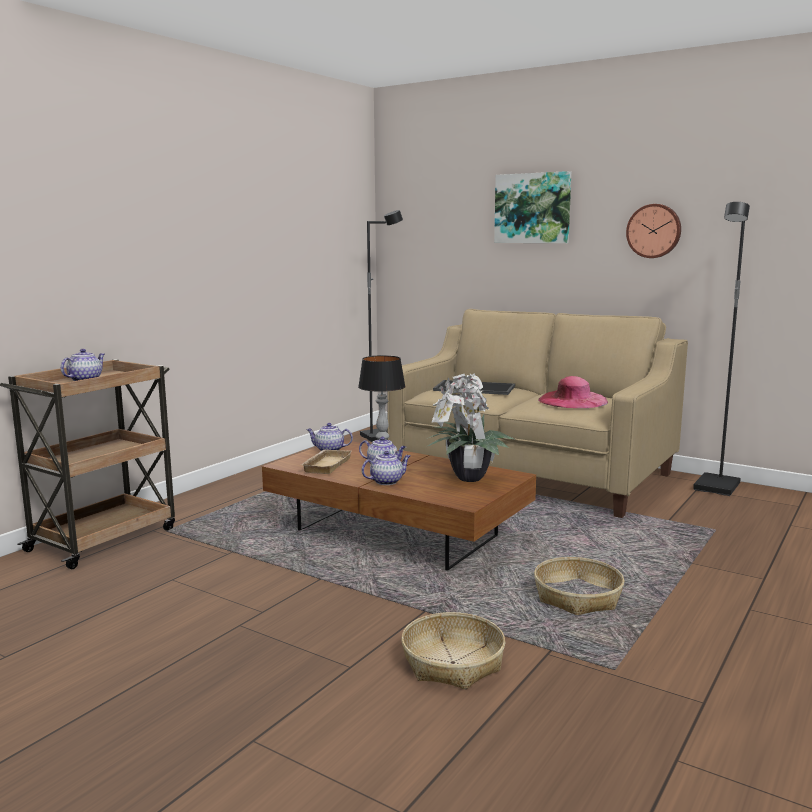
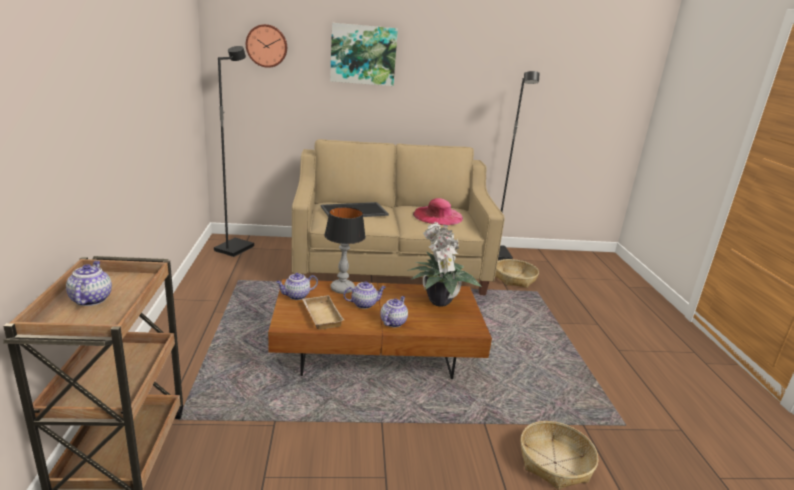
camera: 40 degrees left, 10 degrees up
basket [534,557,624,615] -> basket moved to [495,259,539,288]
wall clock [626,204,681,258] -> wall clock moved to [246,24,287,68]

